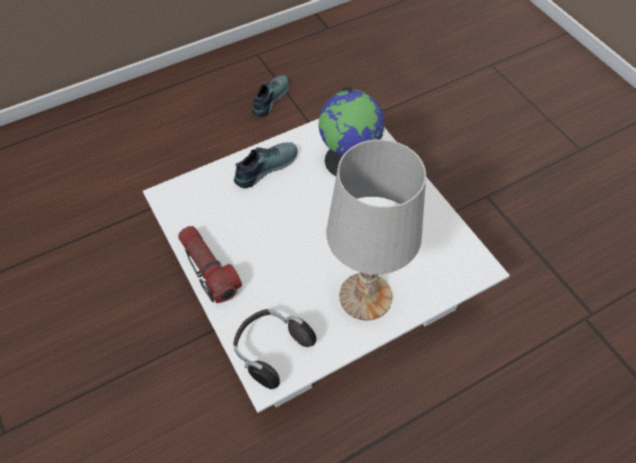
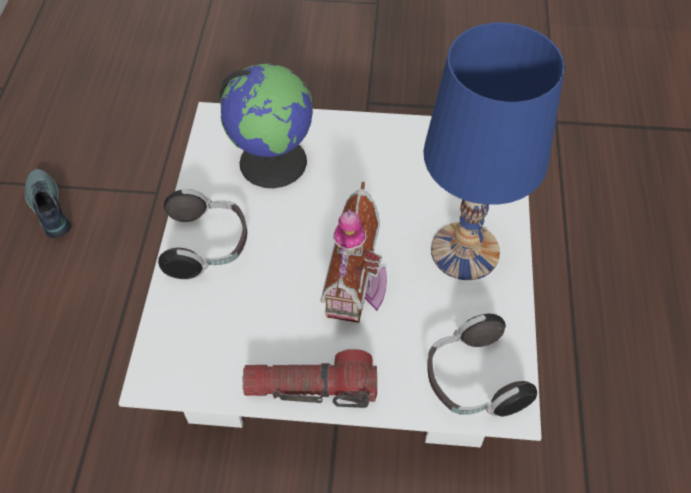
camera: 55 degrees left, 0 degrees up
shoe [234,142,298,188] -> headphones [158,189,247,279]
white table lamp [326,139,426,320] -> blue table lamp [423,23,565,280]
none -> toy house [320,182,387,323]

